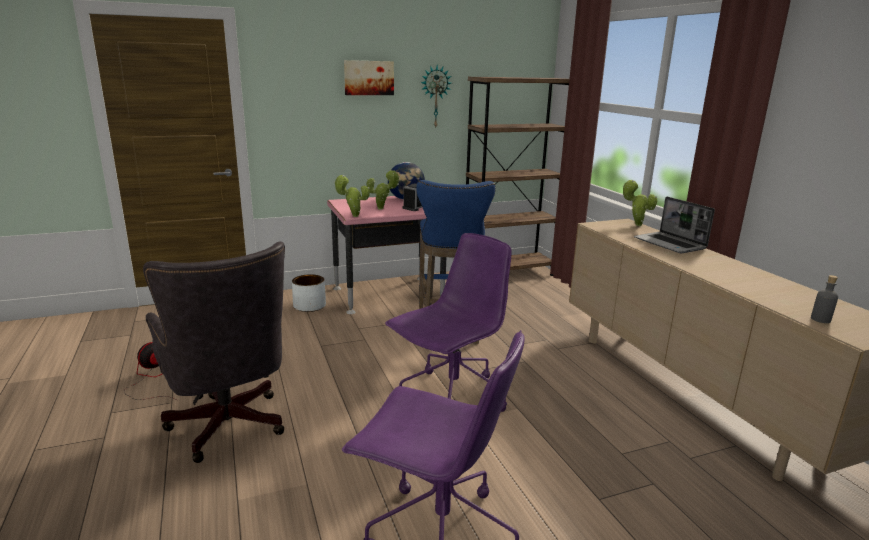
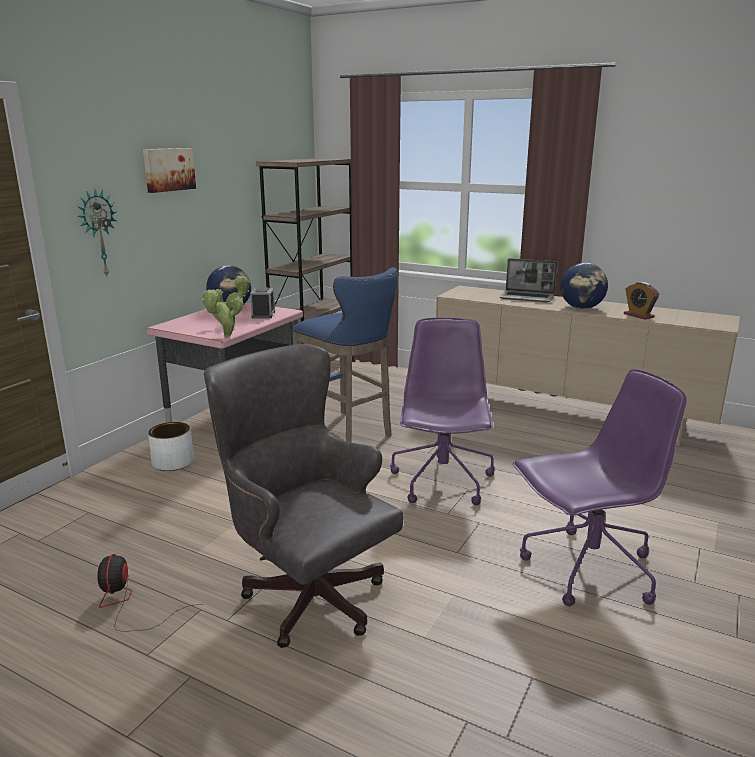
camera: 40 degrees left, 0 degrees up
grey office chair [143,241,285,463] -> grey office chair turned 150 degrees counterclockwise [204,344,403,648]
wall clock [421,65,451,129] -> wall clock moved to [77,189,118,276]
potted plant [623,180,657,226] -> none
grey bottle [811,275,838,323] -> none
none -> globe [560,263,608,309]
none -> alarm clock [624,282,659,319]

